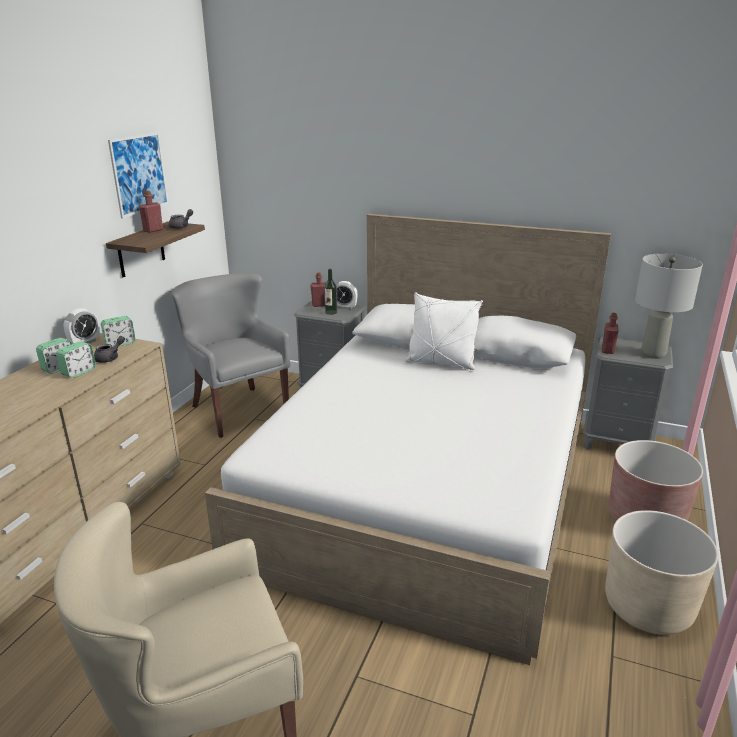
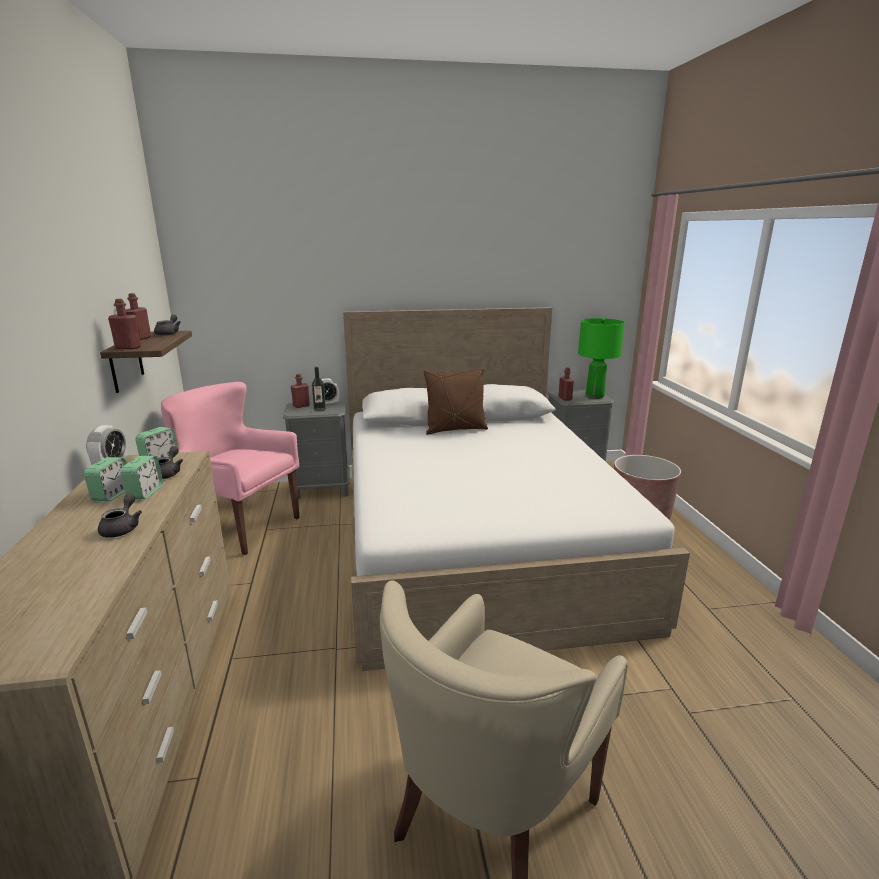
camera: 30 degrees left, 5 degrees down
picture [108,132,169,218] -> none
grey armchair [171,274,290,438] -> pink armchair [161,382,300,555]
white pillow [405,292,483,370] -> brown pillow [423,368,488,435]
beige planter [605,510,719,635] -> none
grey table lamp [635,254,703,359] -> green table lamp [578,318,625,398]
none -> grey teapot [98,494,142,538]
none -> red bottle [108,299,141,349]

